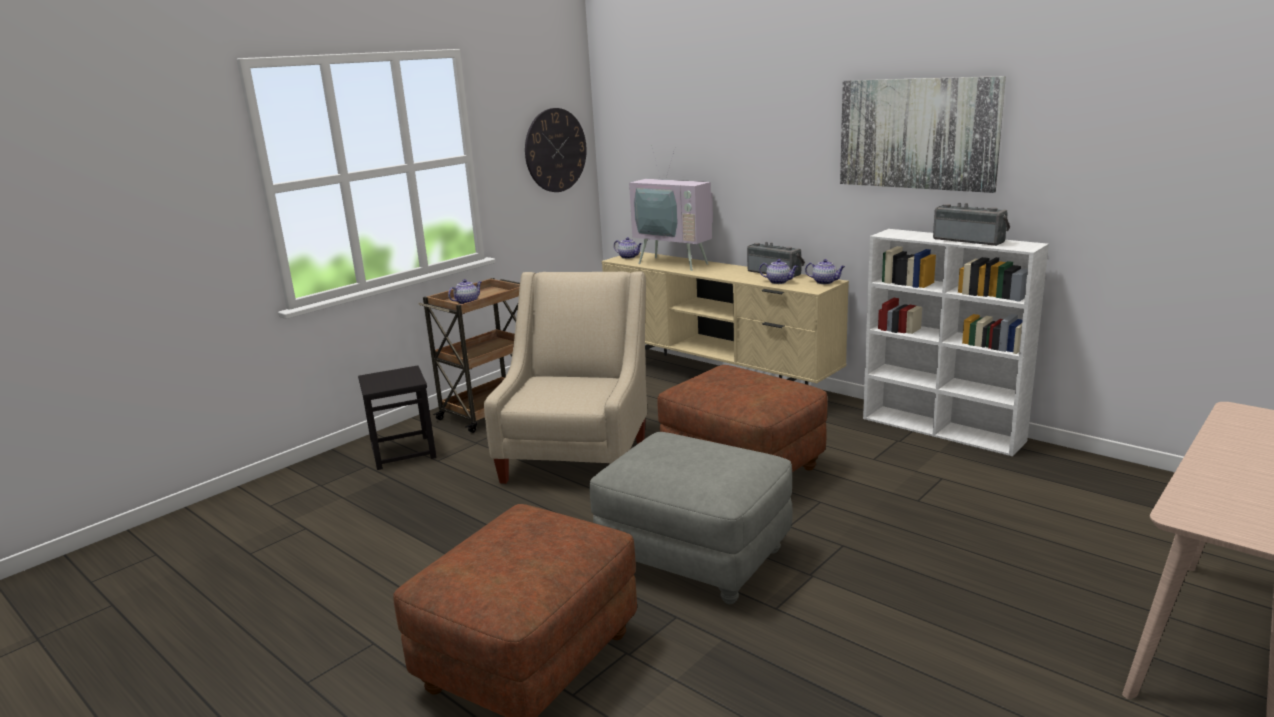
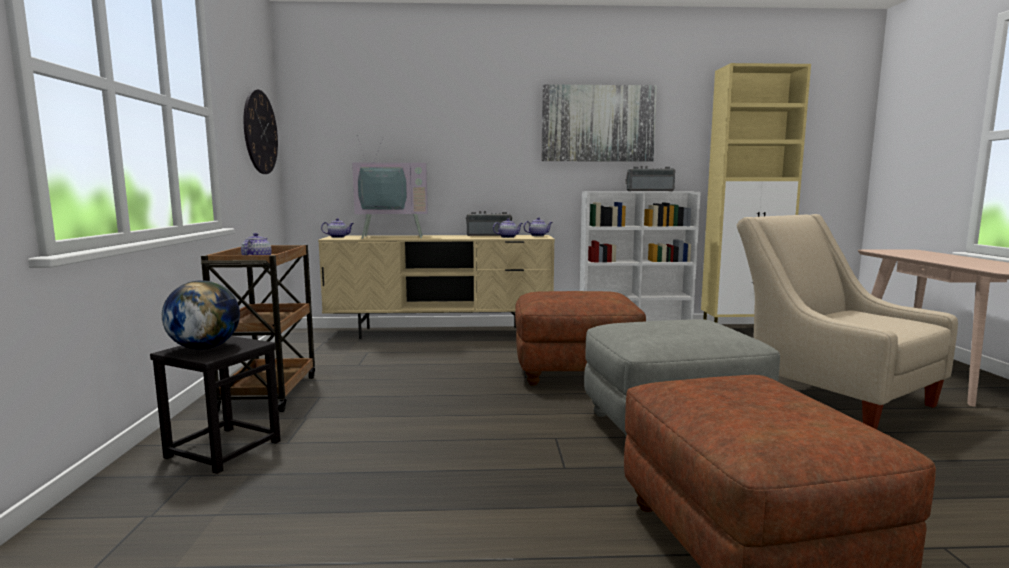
camera: 45 degrees left, 10 degrees down
beige armchair [484,271,647,484] -> beige armchair moved to [737,214,958,430]
none -> globe [162,280,240,350]
none -> beige cabinet [701,63,811,323]

